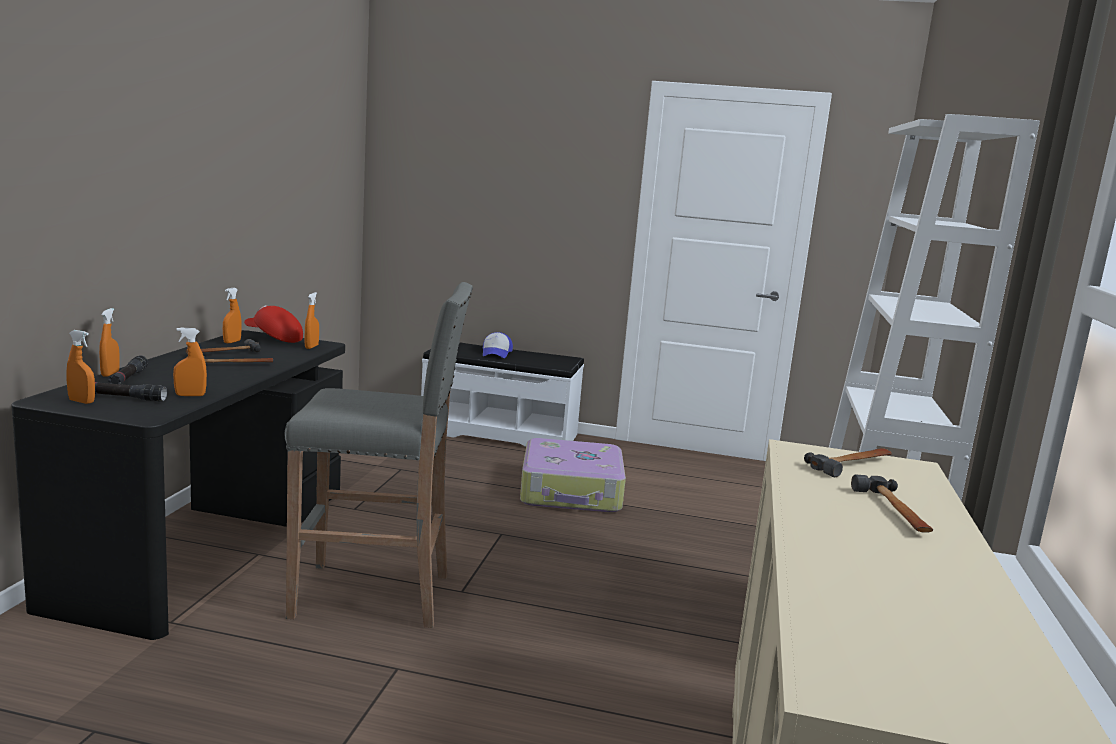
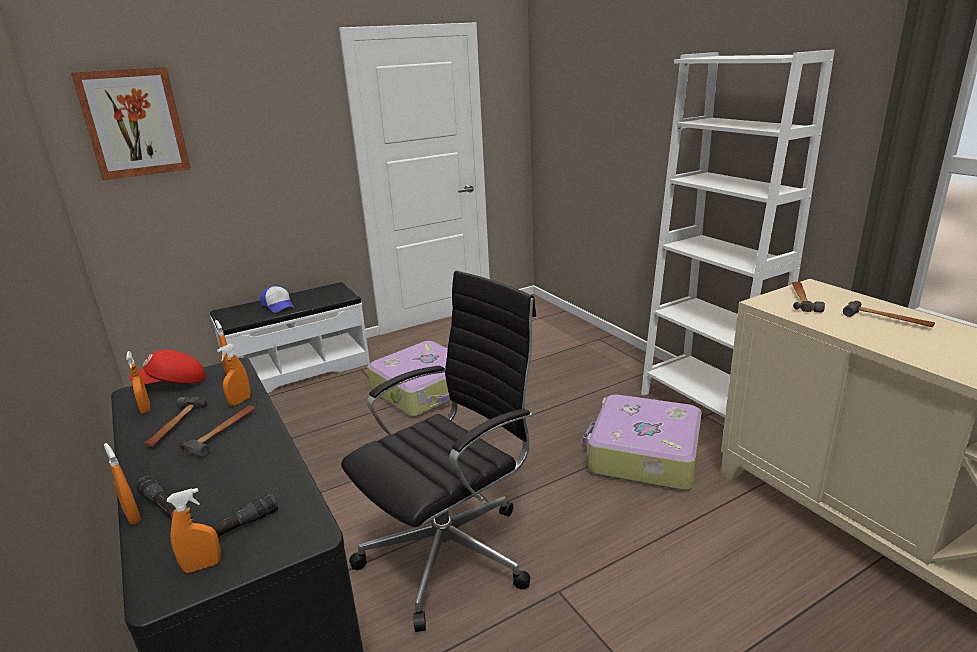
camera: 40 degrees left, 10 degrees up
orange spray bottle [173,328,207,396] -> orange spray bottle moved to [217,344,251,406]
grey stool [285,282,473,628] -> black office chair [341,271,536,632]
none -> picture [71,67,191,180]
none -> suitcase [583,394,702,490]

